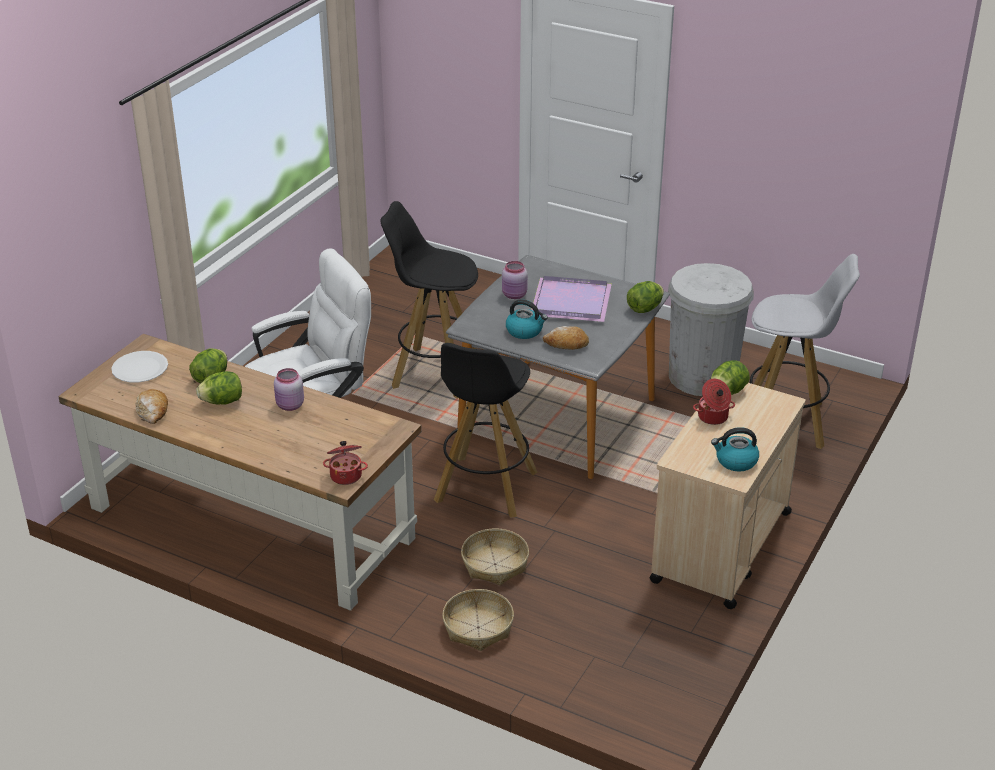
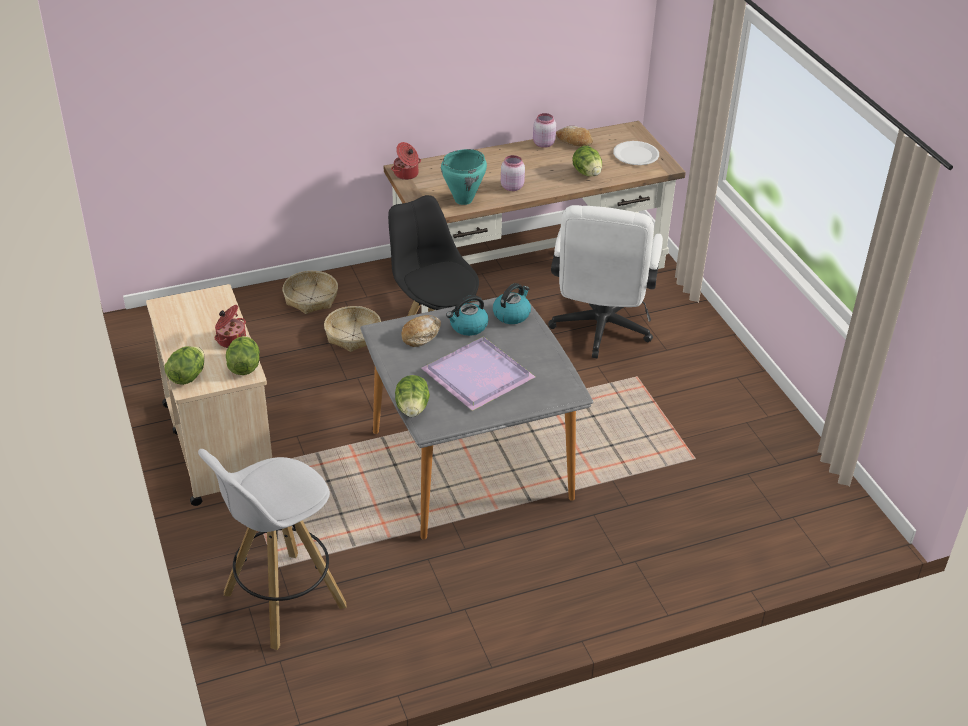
camera: 130 degrees right, 5 degrees up
lettuce [196,371,242,405] -> lettuce moved to [164,346,204,385]
black stool [380,201,478,399] -> none
pink jar [502,261,528,299] -> pink jar moved to [533,113,556,148]
white trash can [668,263,754,396] -> none
kettle [711,427,759,471] -> kettle moved to [493,283,531,324]
none -> turquoise cooking pot [441,149,487,205]

